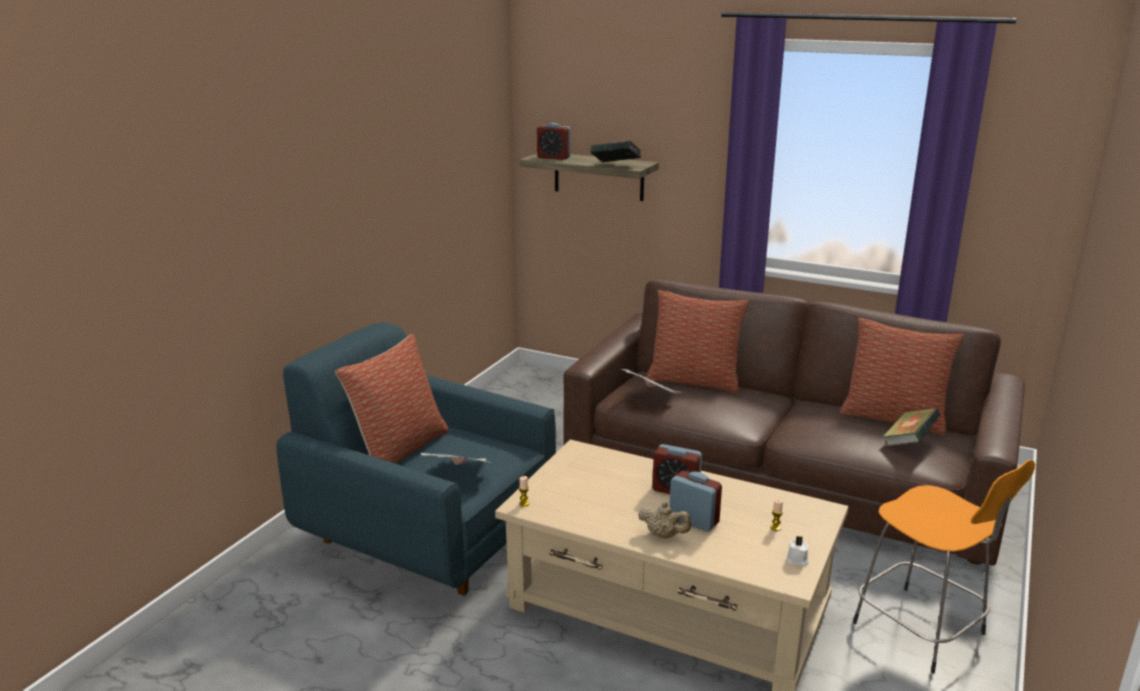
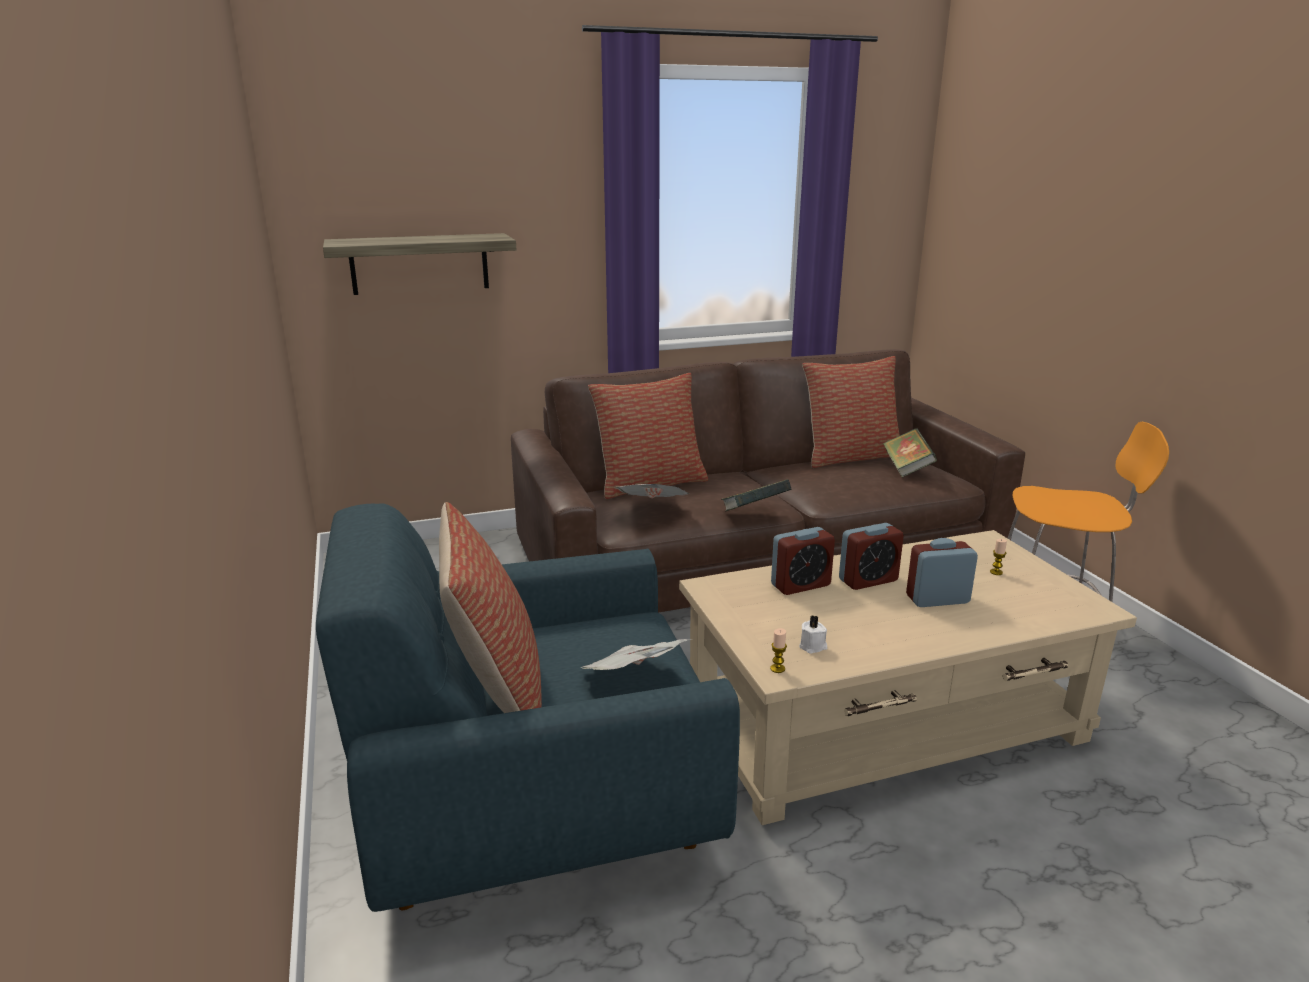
camera: 45 degrees left, 0 degrees up
alarm clock [537,123,570,160] -> alarm clock moved to [771,527,835,595]
book [590,141,641,162] -> book moved to [721,479,792,511]
beige teapot [638,501,691,539] -> none
white candle [787,536,809,566] -> white candle moved to [799,615,827,654]

